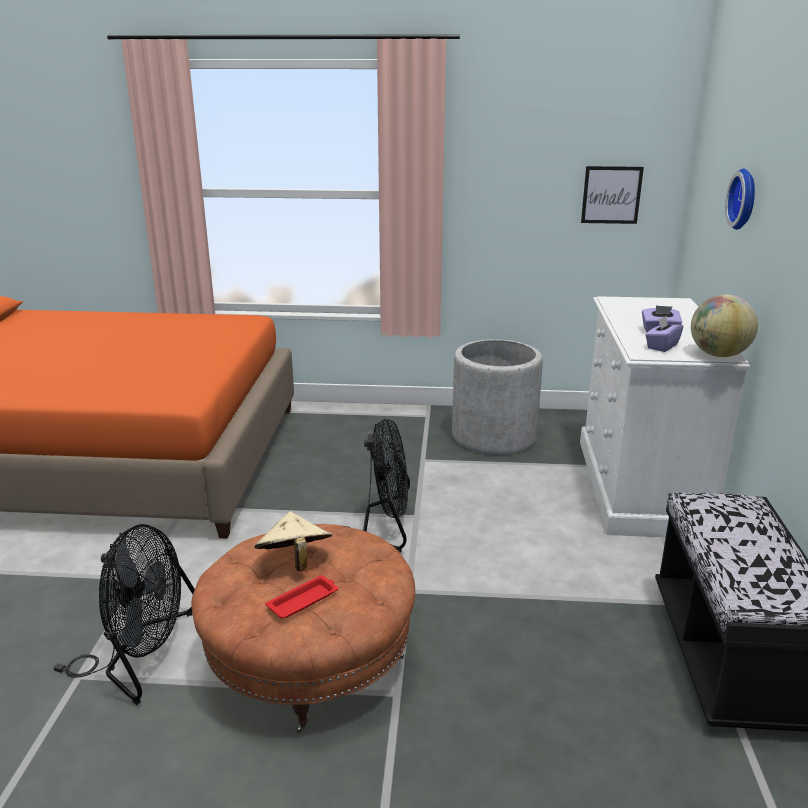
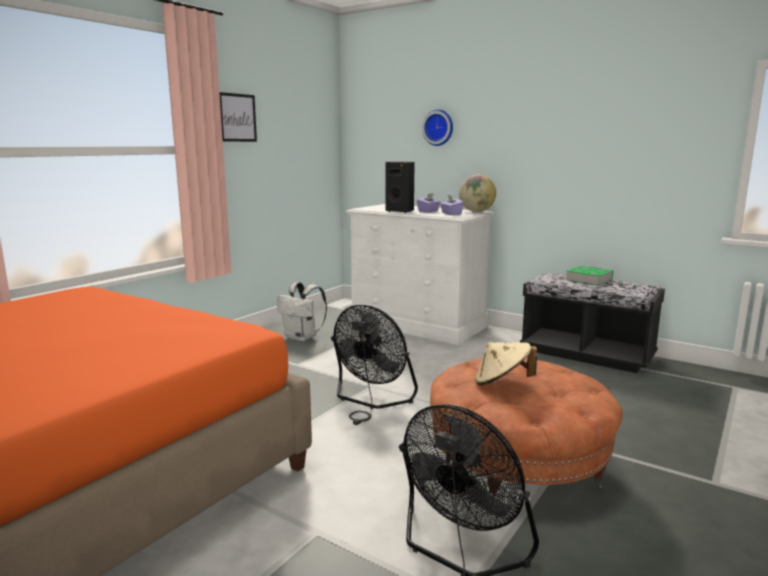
camera: 60 degrees left, 10 degrees down
red tray [265,575,338,619] -> none
grey planter [452,339,543,455] -> white backpack [277,282,327,341]
picture [581,166,644,224] -> picture moved to [219,92,257,142]
none -> black speaker [385,161,415,213]
none -> book [565,266,613,285]

